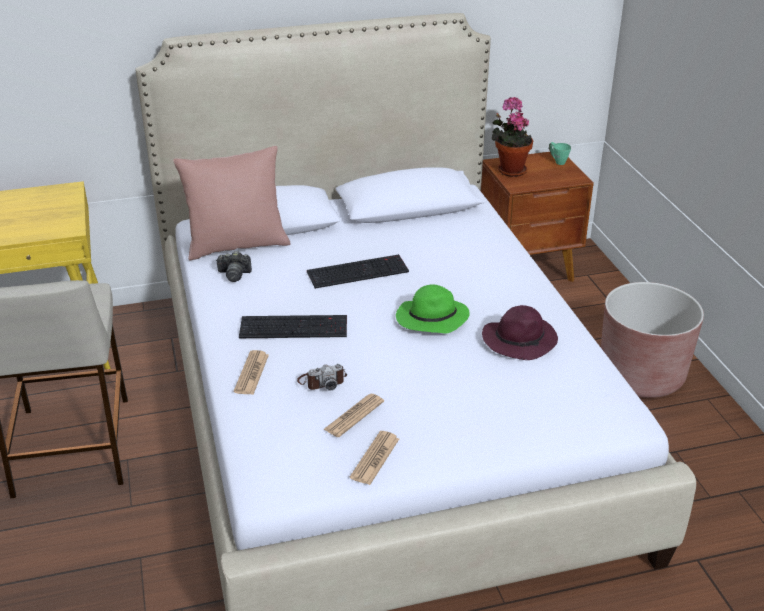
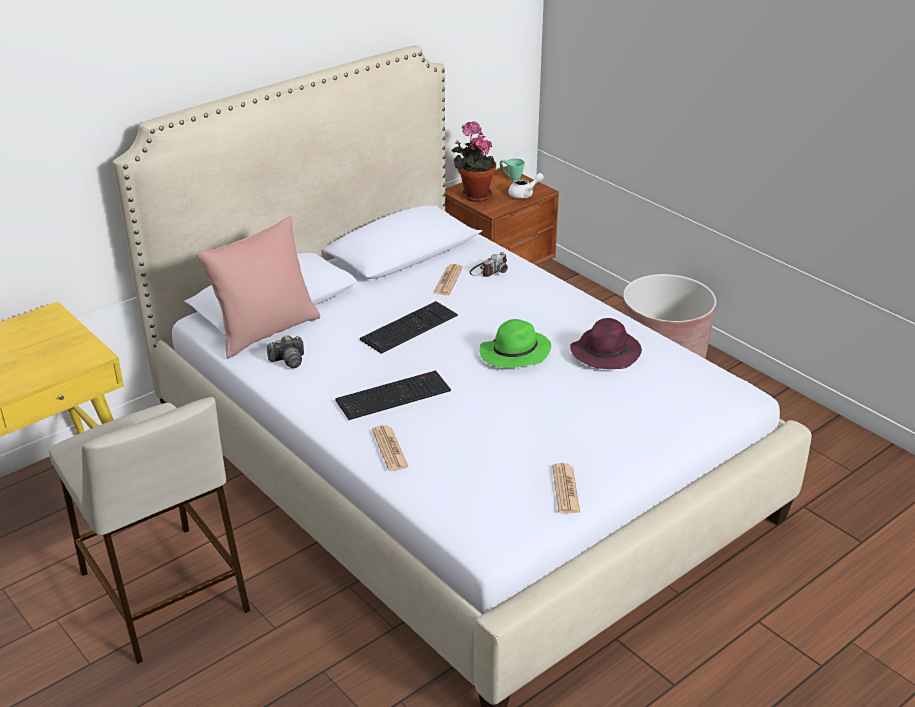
camera: 25 degrees left, 0 degrees up
camera [297,364,347,391] -> camera moved to [469,252,508,277]
newspaper [323,394,384,437] -> newspaper moved to [434,264,463,295]
none -> white teapot [508,173,544,199]

